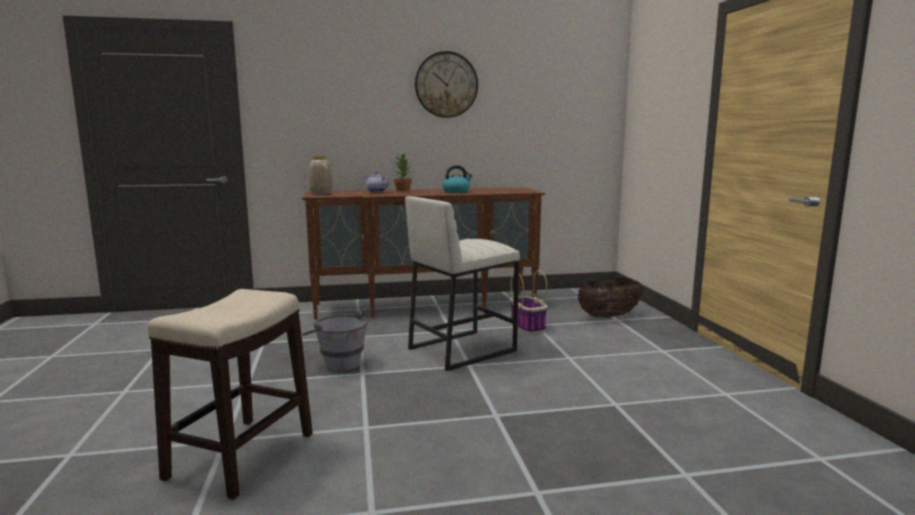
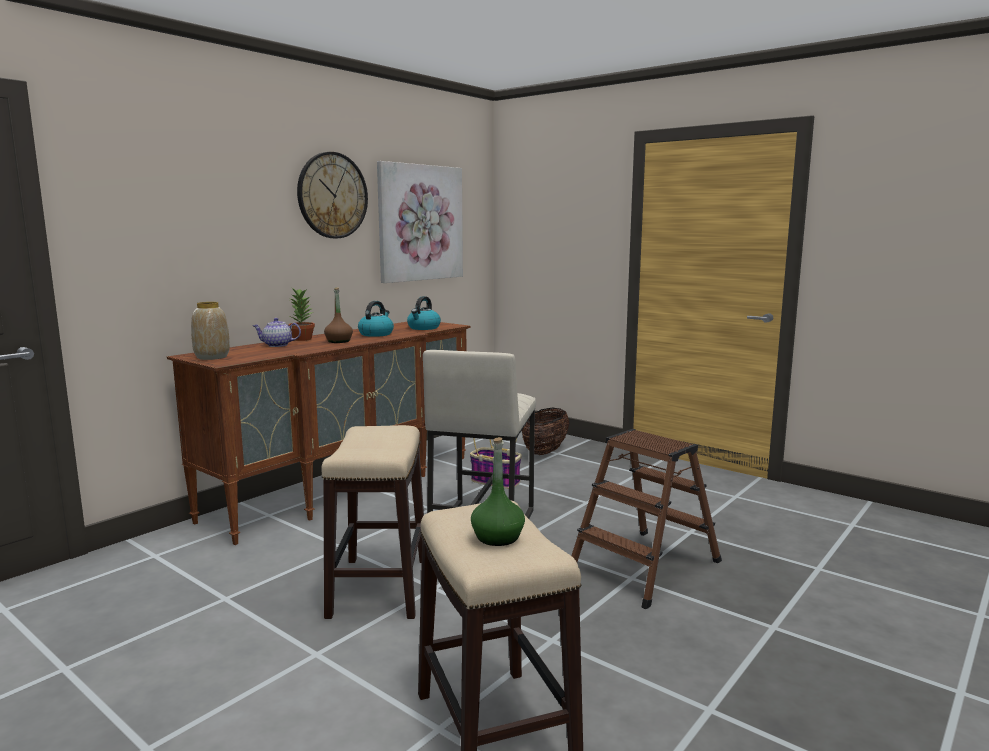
camera: 40 degrees left, 0 degrees up
grey bucket [302,310,368,371] -> stool [321,425,424,619]
none -> brown bottle [324,288,353,343]
none -> picture [377,161,463,283]
none -> kettle [407,296,441,330]
none -> green bottle [471,437,525,546]
none -> brown step ladder [571,429,722,609]

